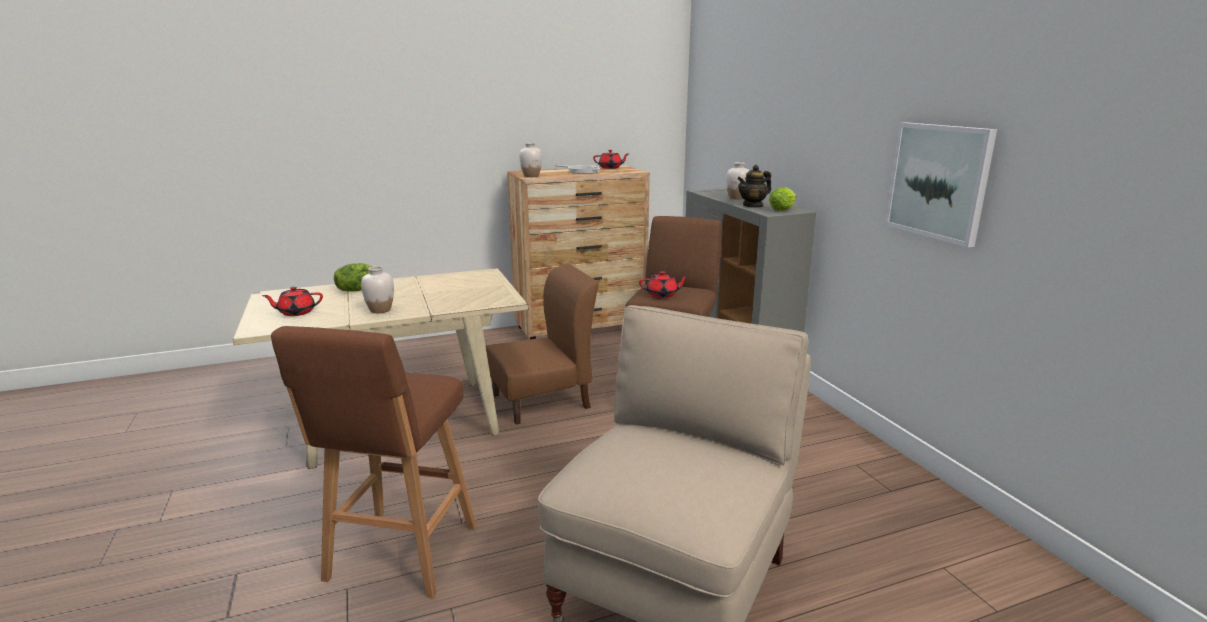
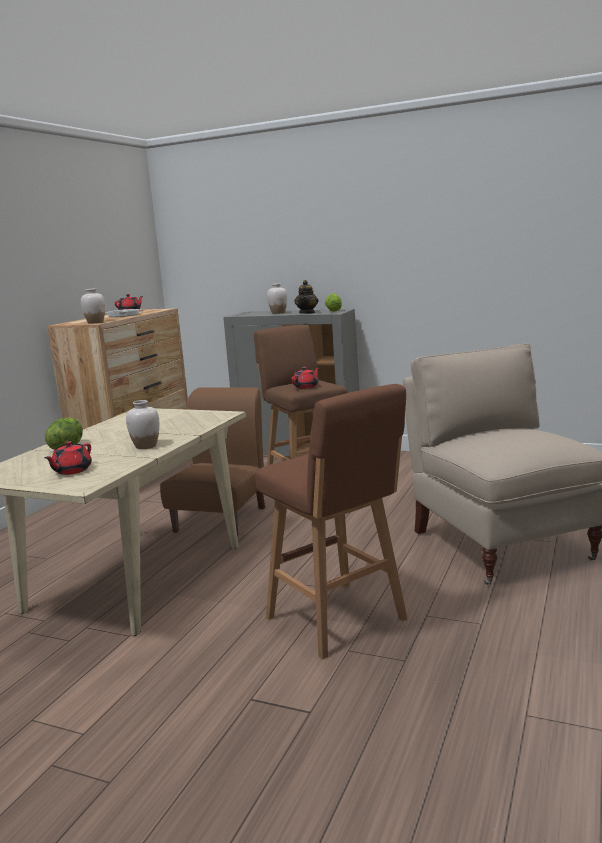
camera: 45 degrees left, 5 degrees down
picture [885,122,997,247] -> none

